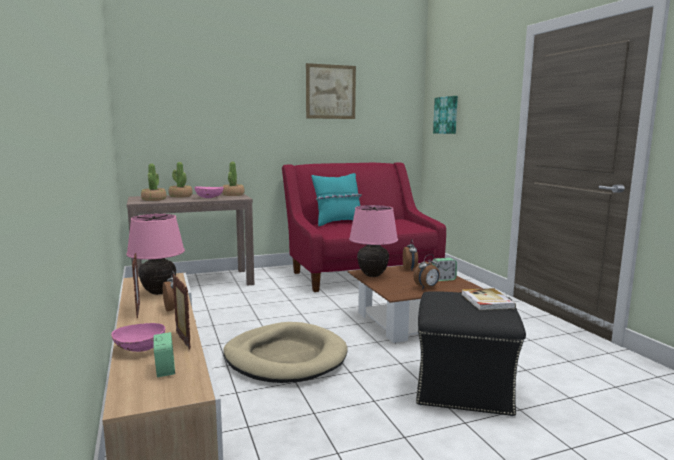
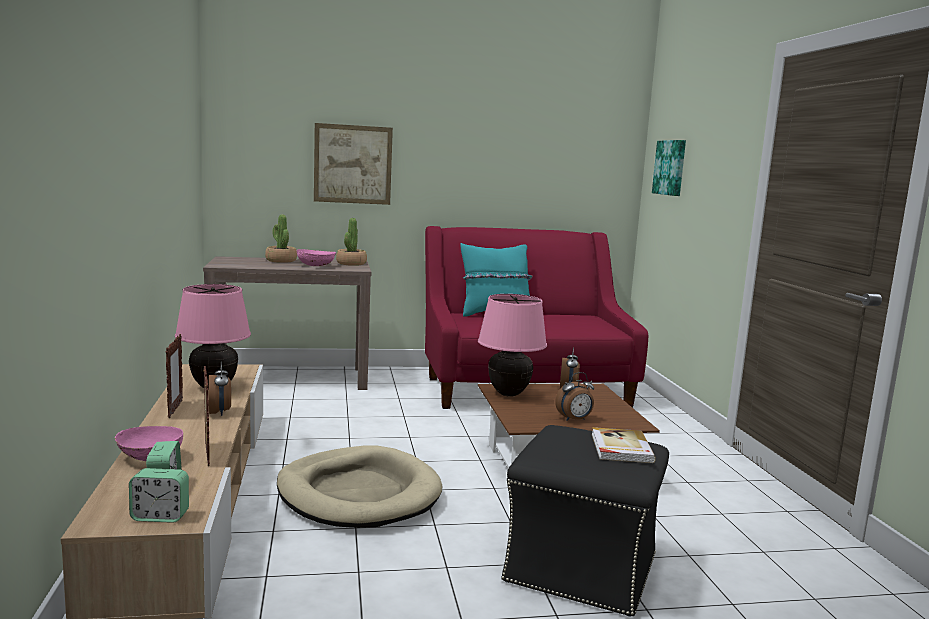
camera: 10 degrees right, 0 degrees up
potted plant [141,163,167,201] -> none
picture [306,63,356,119] -> picture moved to [314,123,393,205]
alarm clock [432,258,457,281] -> alarm clock moved to [129,468,189,523]

